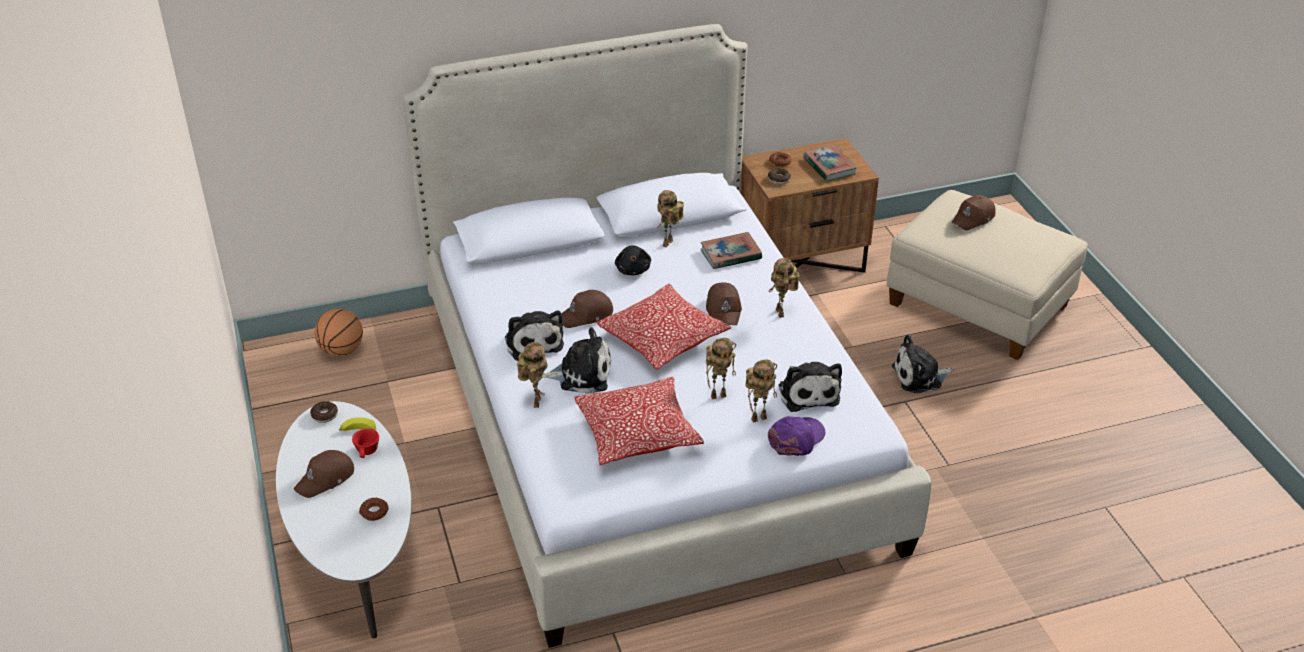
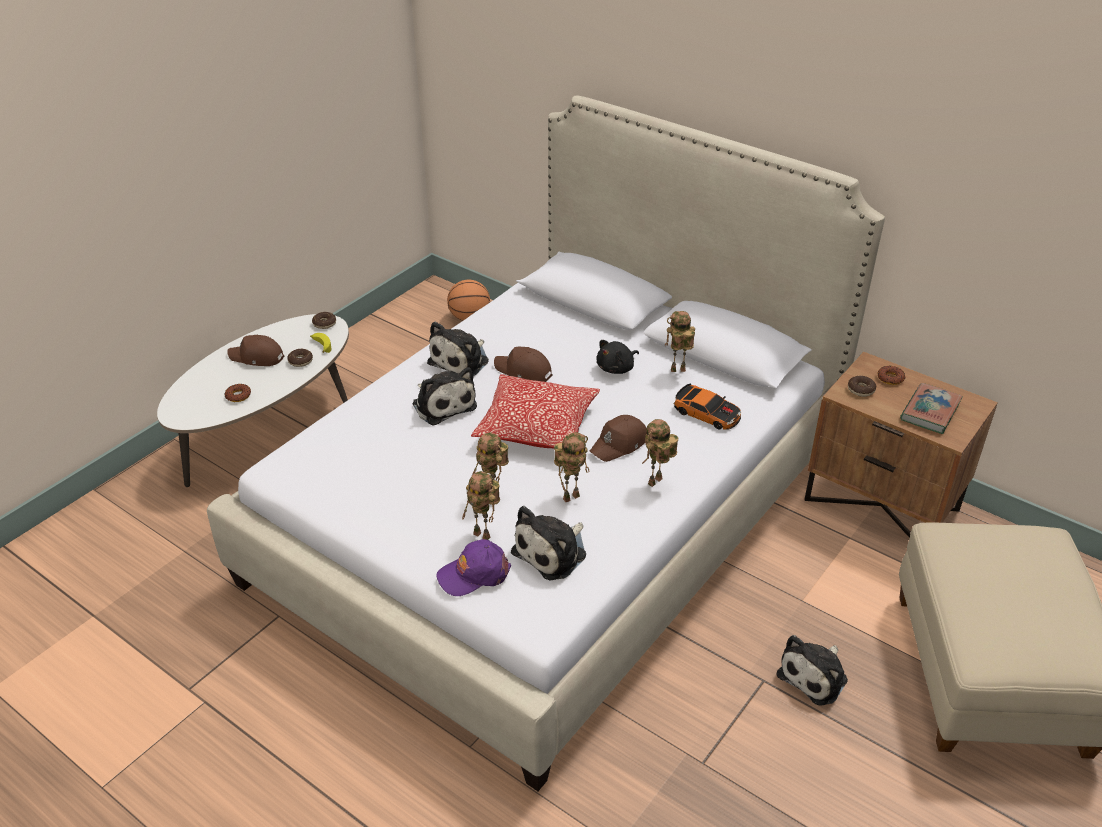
camera: 55 degrees right, 0 degrees up
red cup [352,428,379,458] -> donut [287,349,313,367]
toy robot [517,341,548,408] -> toy robot moved to [554,432,589,502]
pillow [574,377,704,465] -> none
book [701,232,762,269] -> toy car [674,383,741,430]
purple cap [768,416,825,456] -> purple cap turned 150 degrees clockwise [436,539,511,596]
plush toy [892,334,954,393] -> plush toy turned 90 degrees counterclockwise [777,635,848,706]
brown cap [951,195,996,231] -> none

